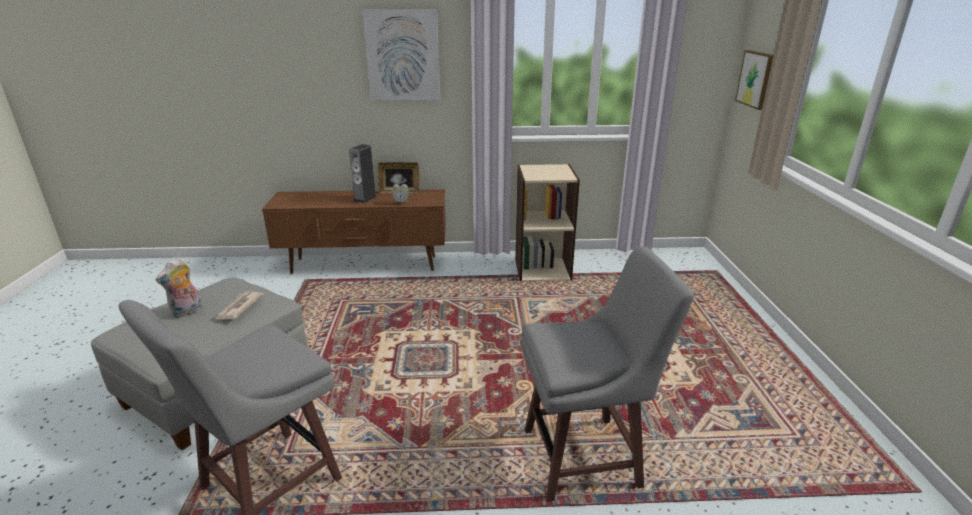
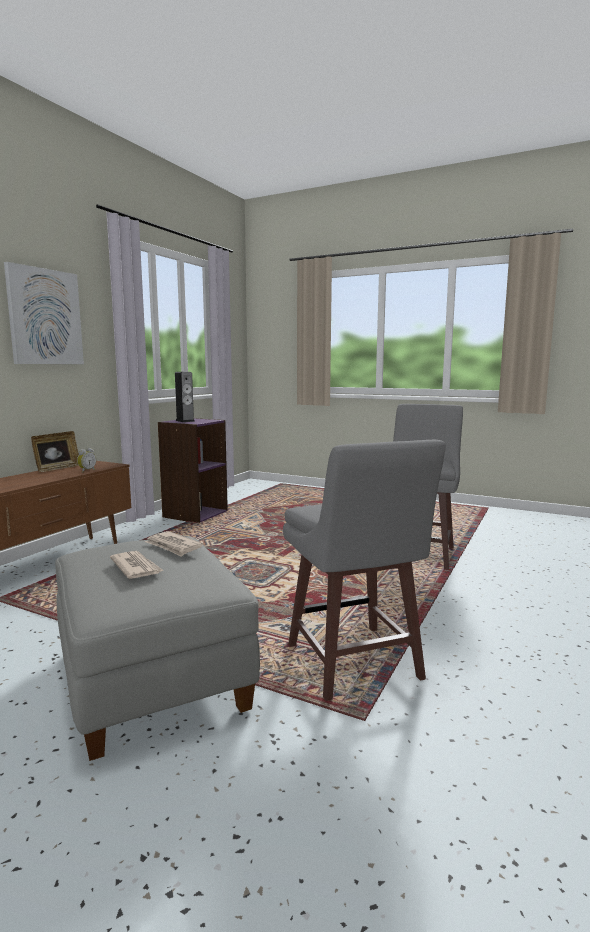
camera: 60 degrees left, 15 degrees down
plush toy [156,257,202,318] -> newspaper [110,551,164,579]
speaker [349,144,377,203] -> speaker moved to [175,372,195,422]
beige bookcase [515,164,580,281] -> purple bookcase [158,418,228,523]
picture [735,50,774,110] -> none

